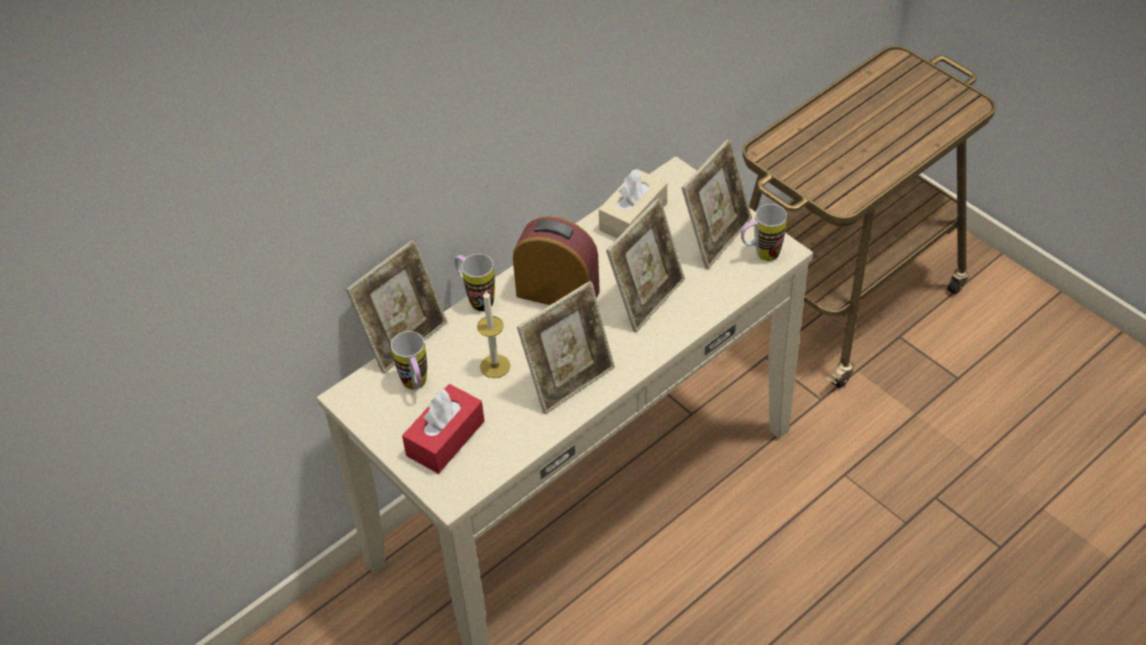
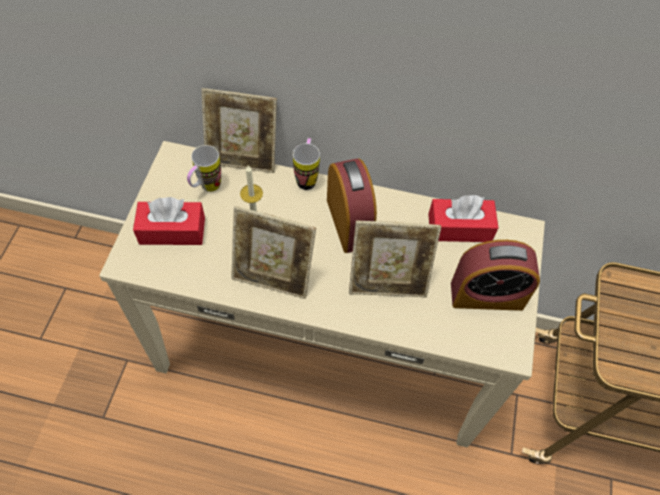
camera: 50 degrees right, 10 degrees up
beige tissue box [599,169,667,239] -> red tissue box [428,195,498,242]
picture frame [682,138,752,269] -> alarm clock [451,240,540,311]
mug [741,204,787,261] -> none

